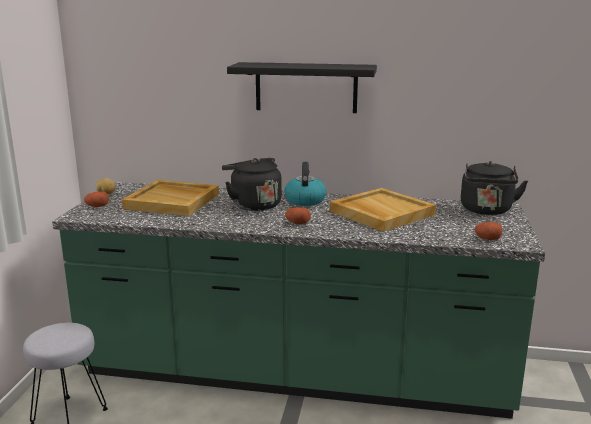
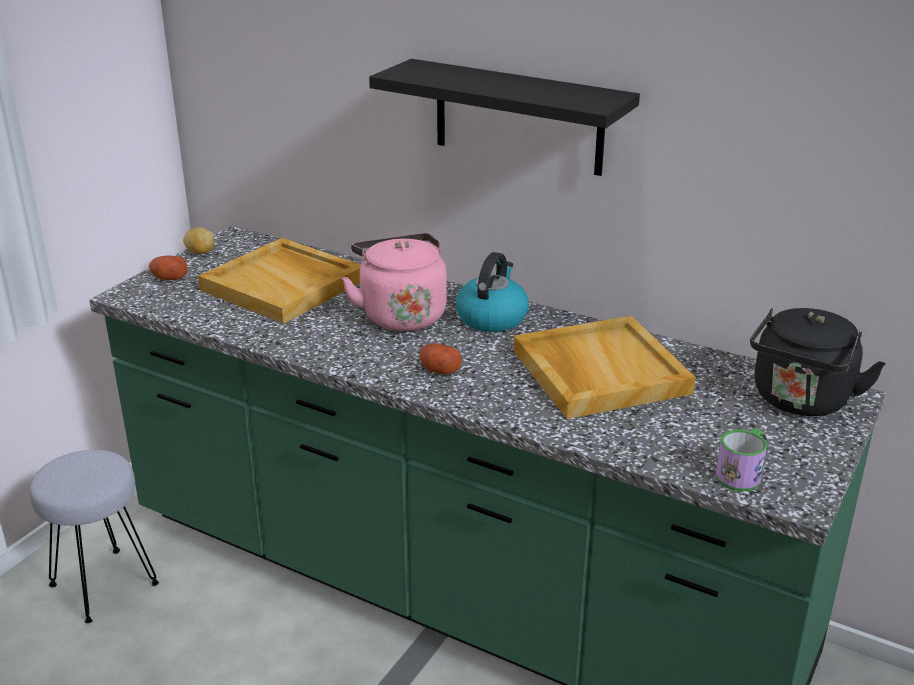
camera: 20 degrees right, 10 degrees up
black kettle [222,158,282,211] -> pink kettle [341,233,447,331]
potato [475,222,502,240] -> mug [716,428,767,491]

